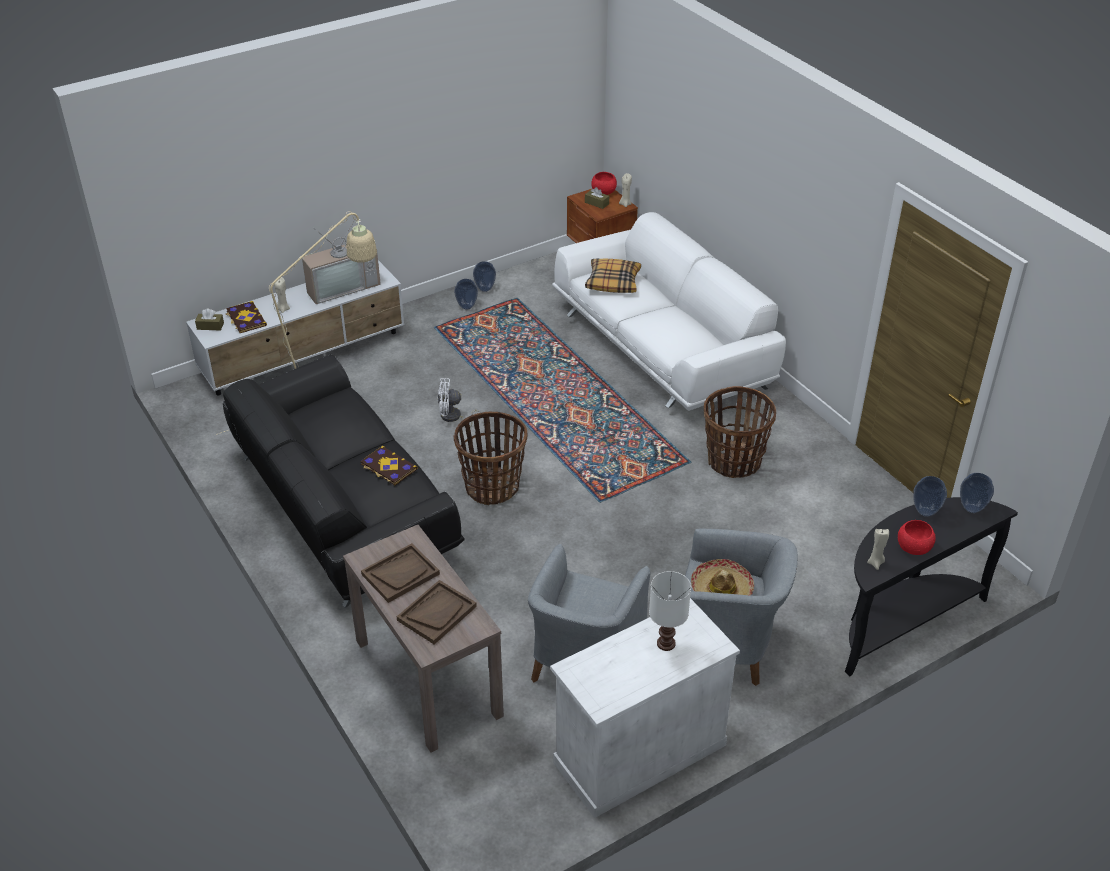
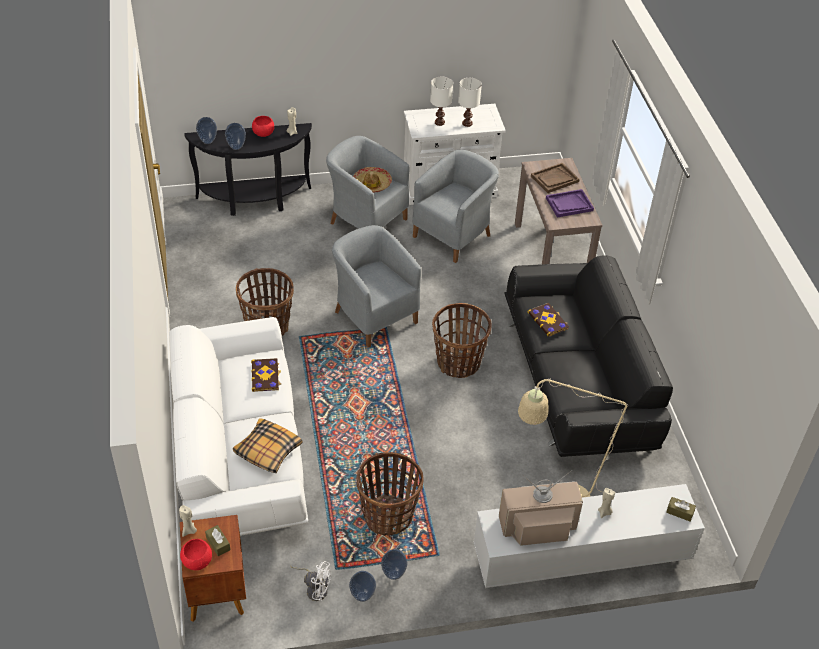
camera: 160 degrees left, 5 degrees up
book [226,301,267,333] -> book moved to [251,358,281,392]
brown tray [361,543,440,603] -> purple tray [546,189,594,218]
white fan [438,378,484,427] -> white fan moved to [290,561,331,601]
none -> grey armchair [332,225,421,348]
none -> basket [356,452,424,536]
none -> white table lamp [458,78,482,127]

